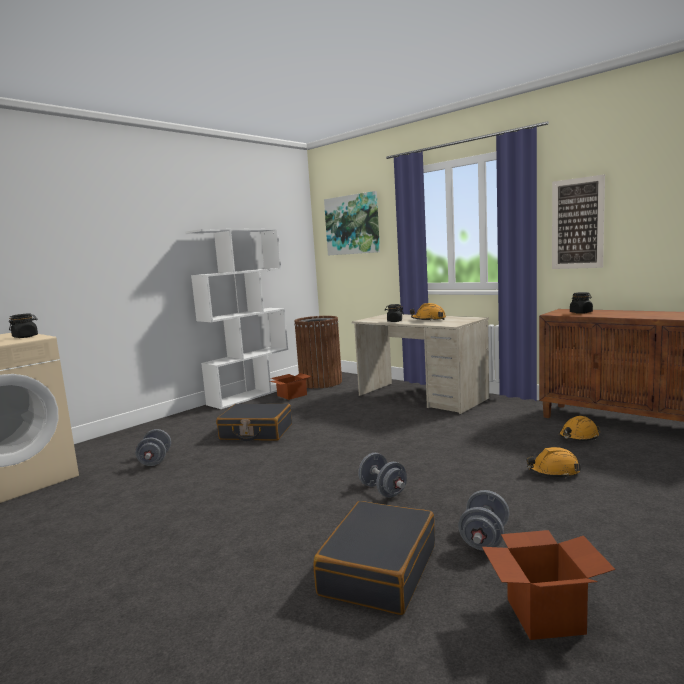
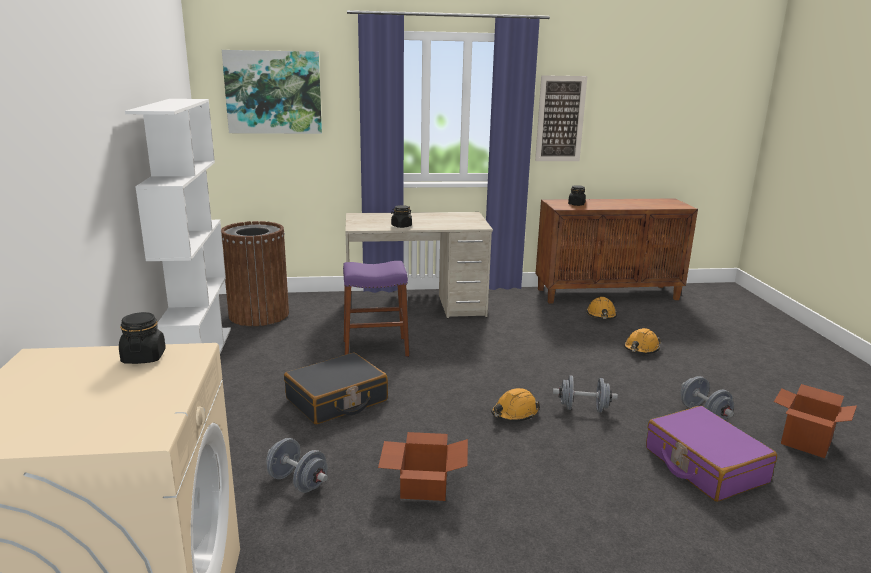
camera: 50 degrees left, 10 degrees up
cardboard box [270,373,311,400] -> cardboard box moved to [378,432,468,501]
black suitcase [313,501,435,615] -> purple suitcase [646,406,777,502]
orange hard hat [410,303,446,321] -> orange hard hat moved to [491,388,540,422]
none -> purple stool [343,261,409,357]

